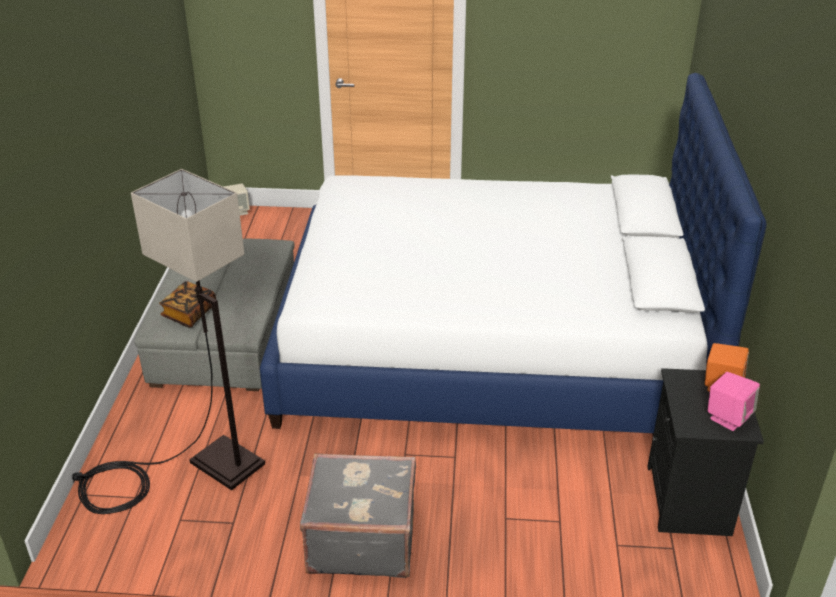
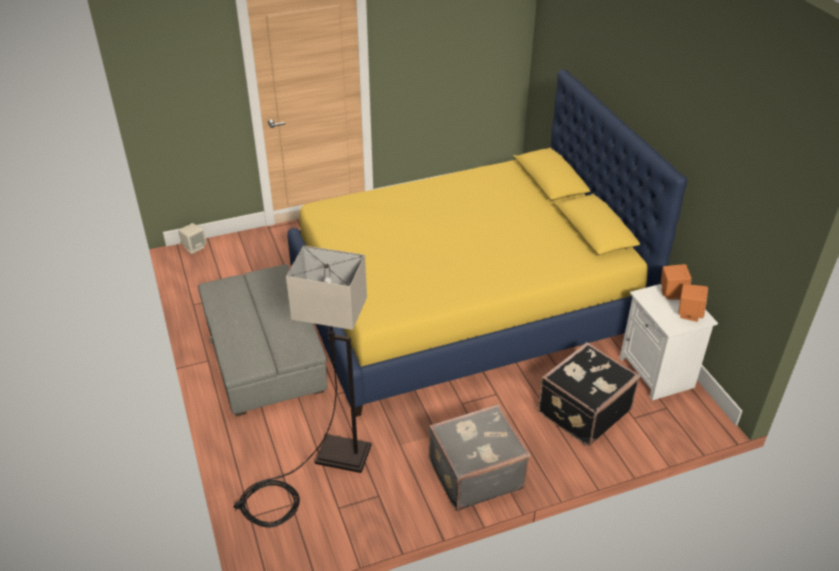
camera: 25 degrees left, 5 degrees up
book [159,281,216,327] -> none
white bed [260,73,767,433] -> yellow bed [287,69,687,417]
black nightstand [648,368,764,536] -> white nightstand [620,284,718,401]
pink speaker [707,372,760,431] -> orange speaker [678,284,708,322]
none -> black suitcase [538,342,640,446]

